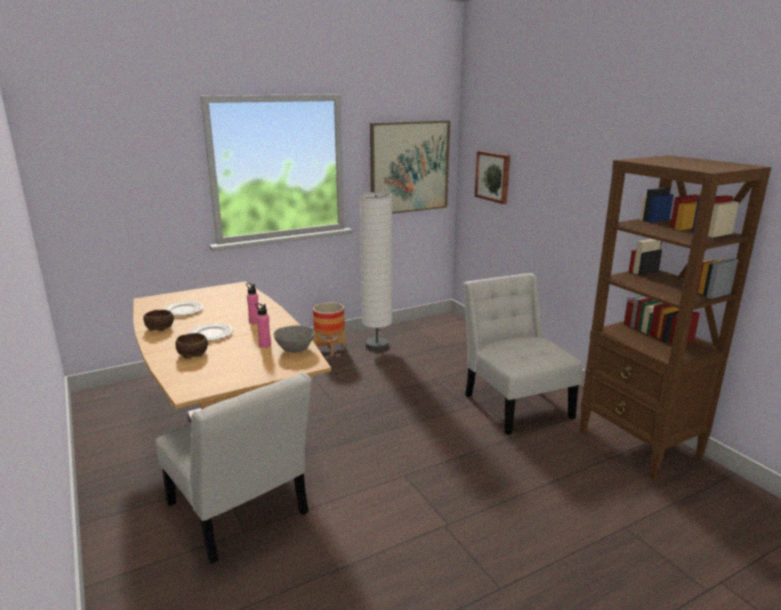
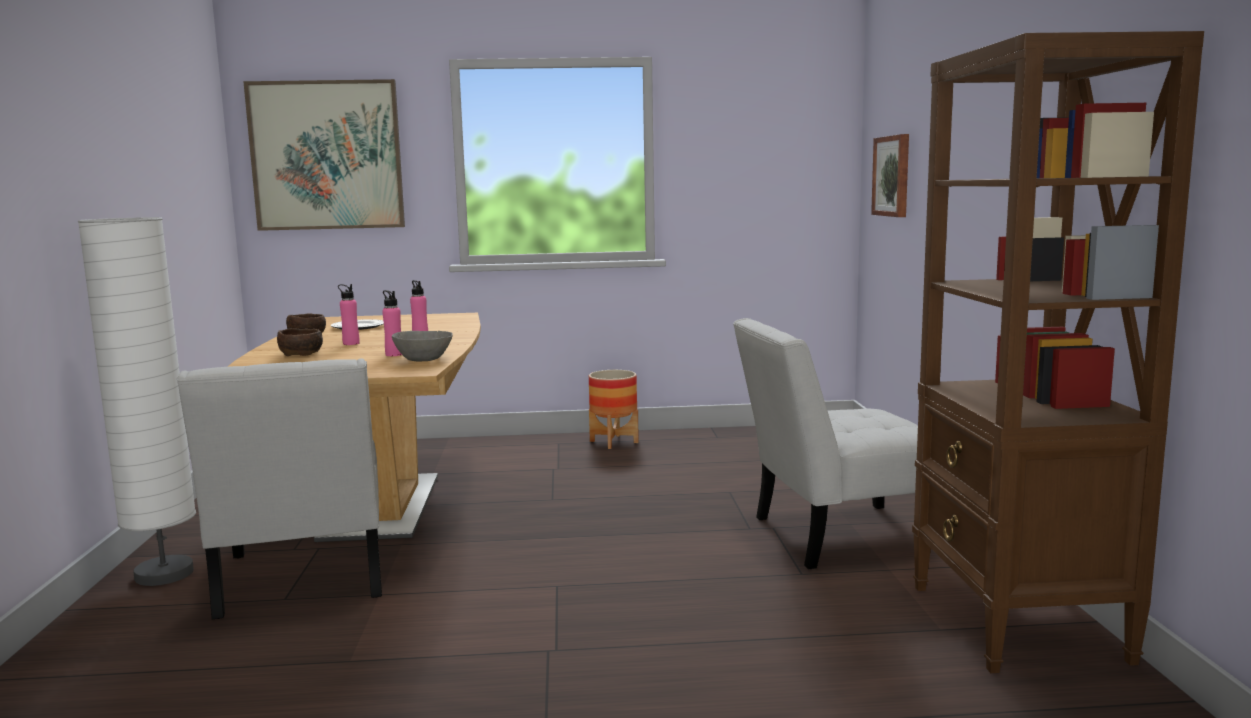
camera: 25 degrees right, 10 degrees down
plate [189,323,233,341] -> pink bottle [338,284,359,345]
white floor lamp [360,192,392,350] -> white floor lamp moved to [78,217,196,586]
picture [370,120,450,214] -> picture moved to [243,79,405,231]
white chair [463,273,583,435] -> white chair turned 105 degrees counterclockwise [733,318,918,569]

